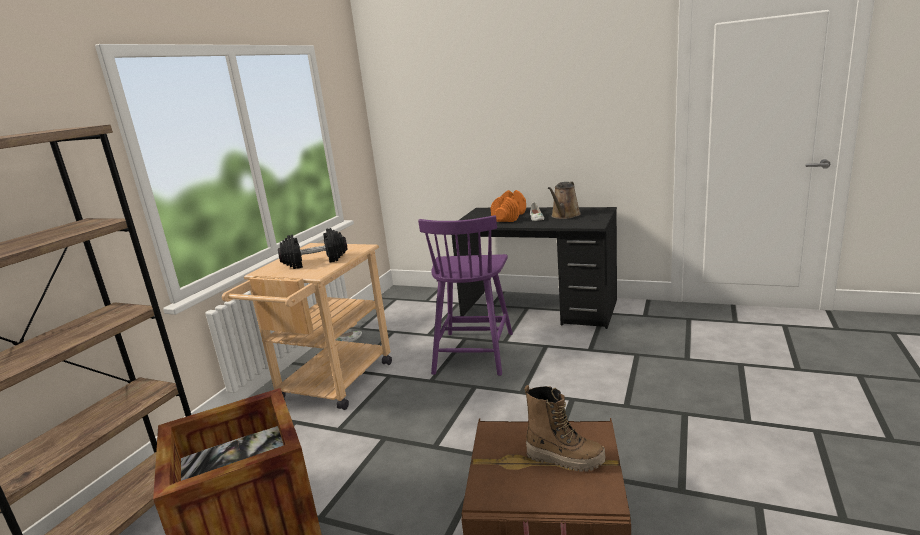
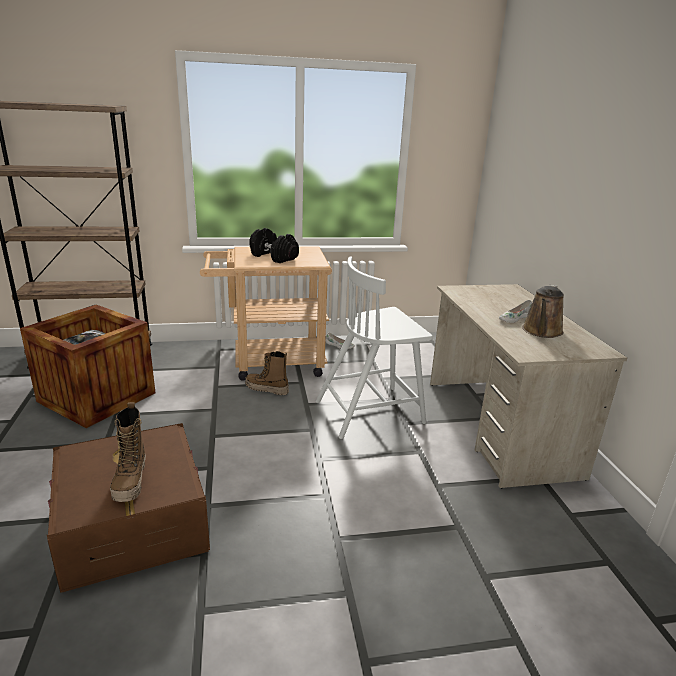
camera: 55 degrees right, 5 degrees up
purple chair [418,215,513,376] -> white chair [316,257,433,439]
black desk [452,207,617,329] -> beige desk [430,284,627,488]
orange dumbbell [491,190,526,222] -> none
brown watering can [548,181,581,219] -> brown watering can turned 60 degrees counterclockwise [522,285,564,338]
none -> boot [245,351,289,395]

